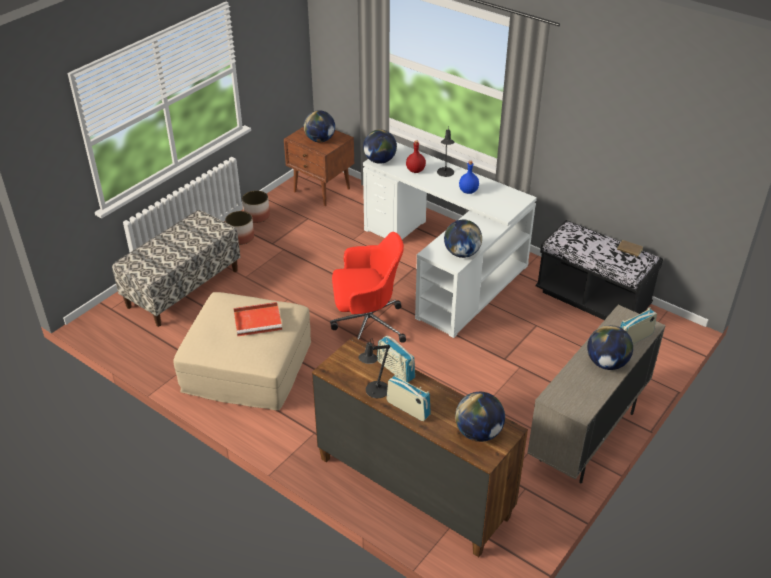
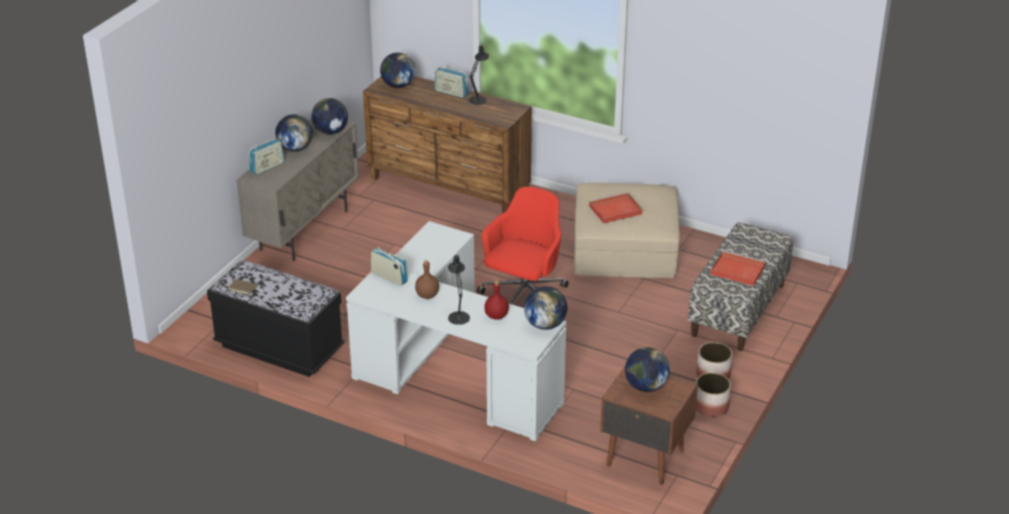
camera: 170 degrees right, 5 degrees down
red office chair [330,232,406,343] -> red office chair turned 135 degrees clockwise [477,187,569,304]
radio [377,336,415,382] -> radio moved to [371,247,408,286]
globe [444,220,482,258] -> globe moved to [311,98,348,135]
blue bottle [459,161,479,194] -> brown bottle [415,260,439,299]
none -> red tray [710,251,766,286]

